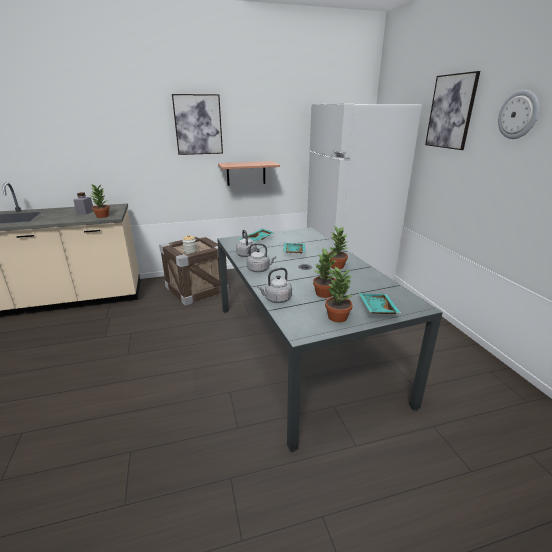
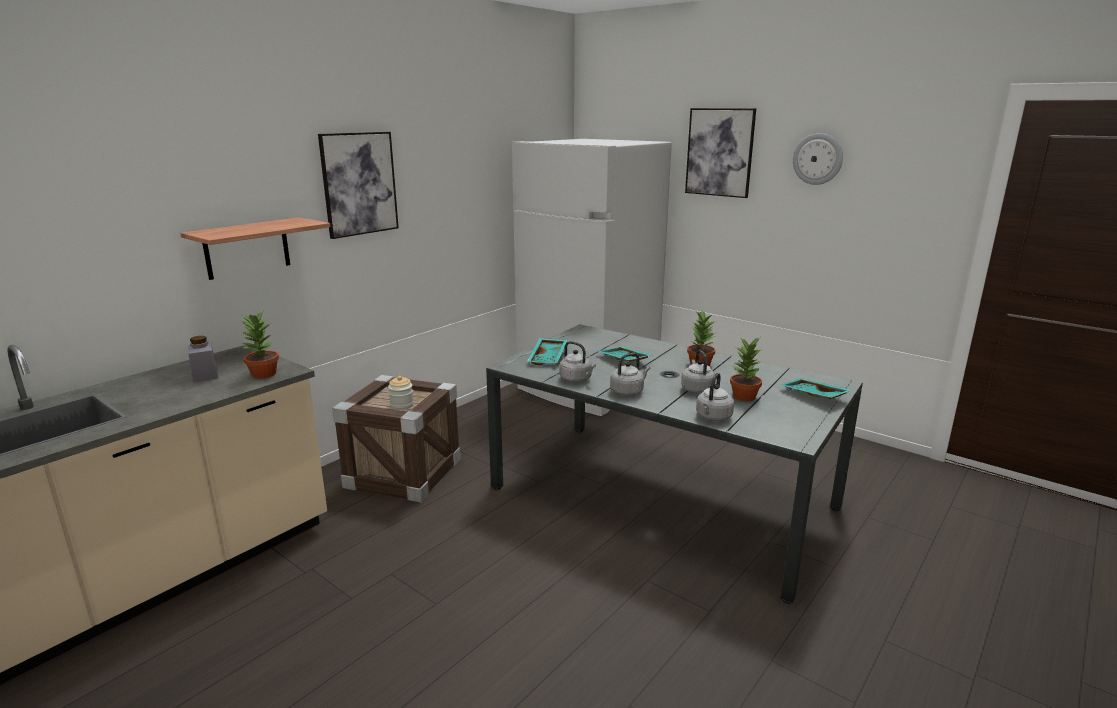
camera: 35 degrees left, 5 degrees down
shelf [218,161,280,186] -> shelf moved to [180,217,330,280]
potted plant [325,267,354,322] -> none
none -> grey kettle [681,350,716,394]

